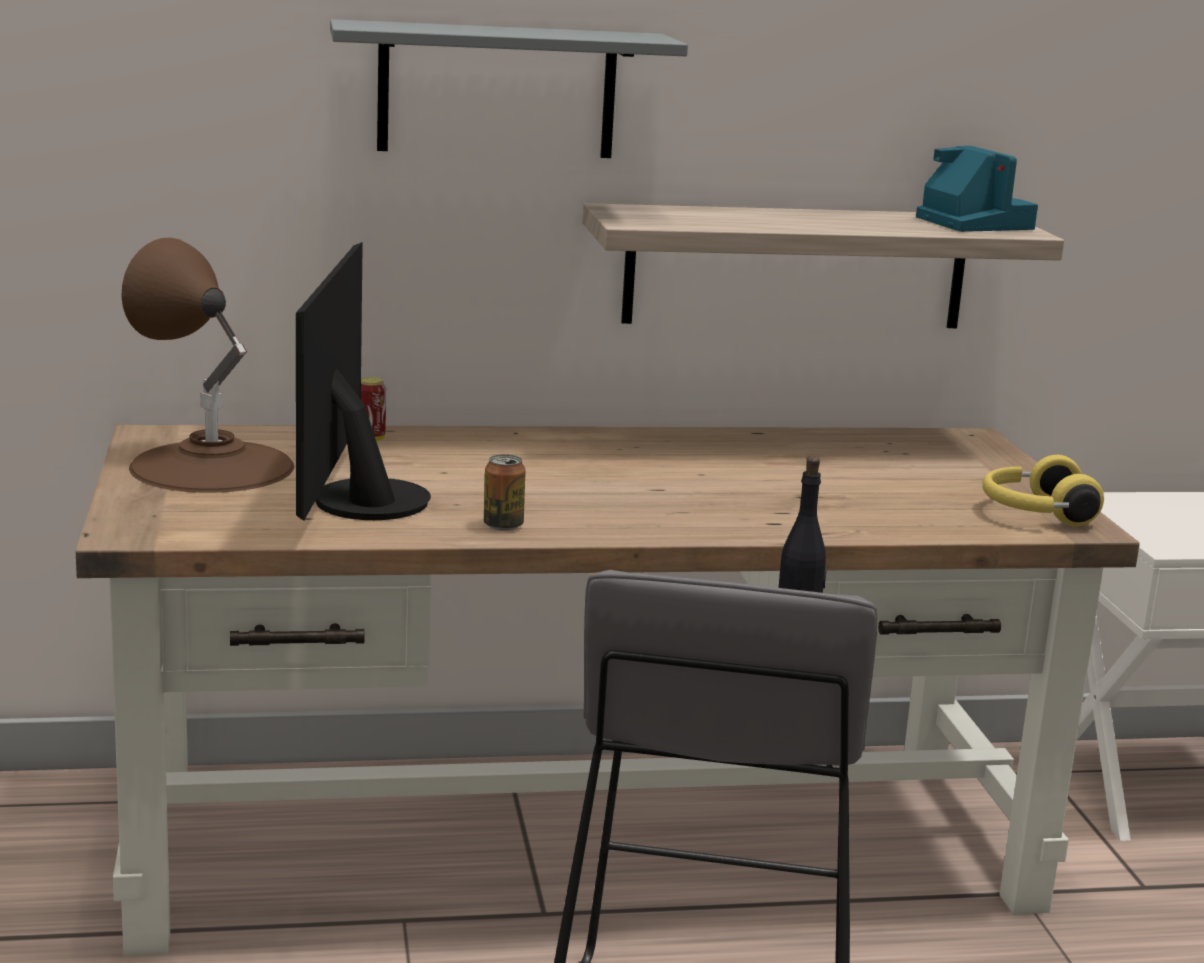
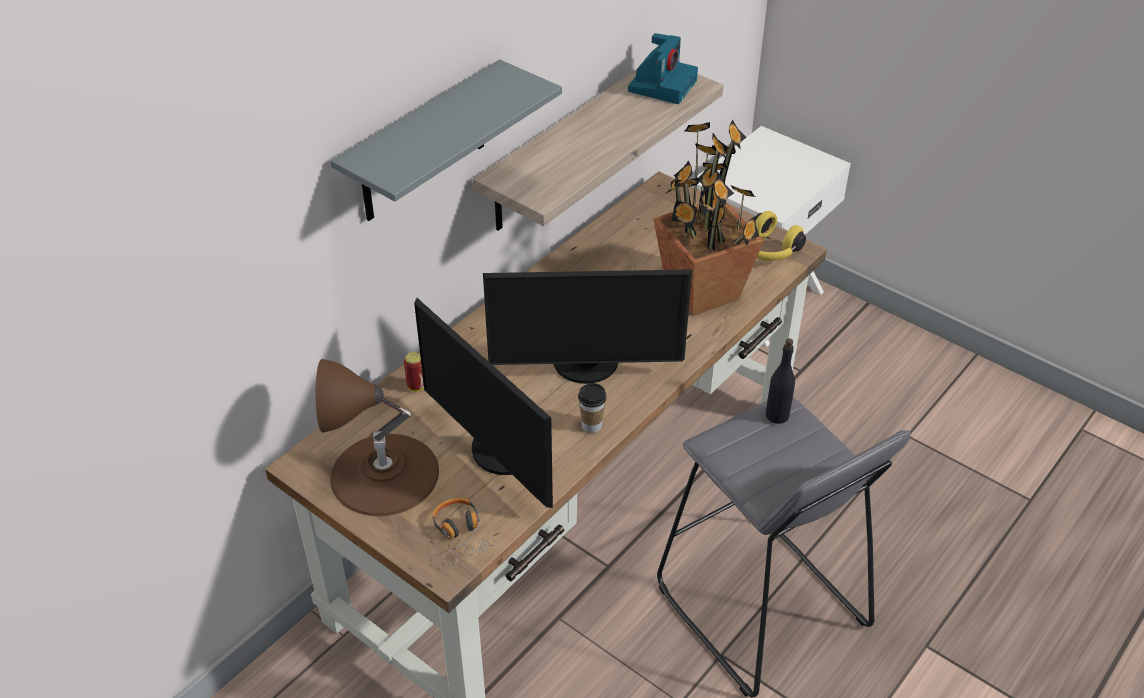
camera: 40 degrees left, 25 degrees up
can [484,454,526,531] -> cup [578,383,606,433]
camera [916,146,1038,232] -> camera turned 90 degrees clockwise [628,33,698,104]
none -> headphones [432,498,502,565]
none -> monitor [483,269,692,384]
none -> potted plant [653,120,764,316]

